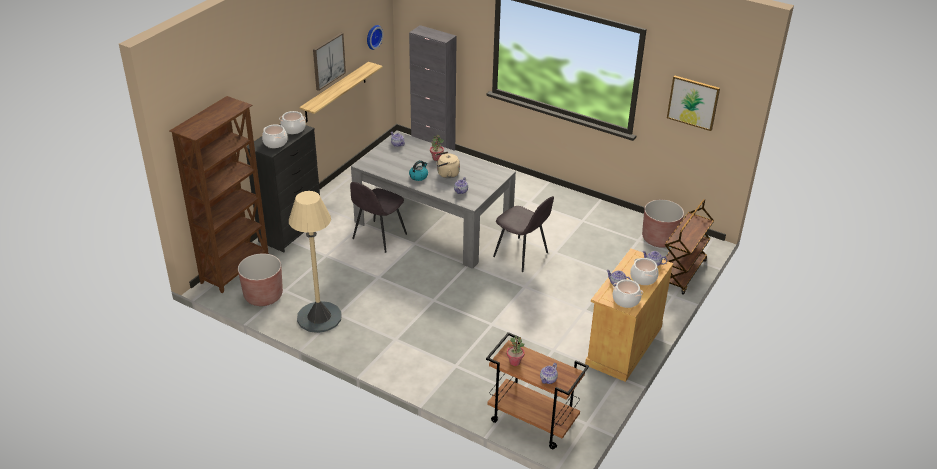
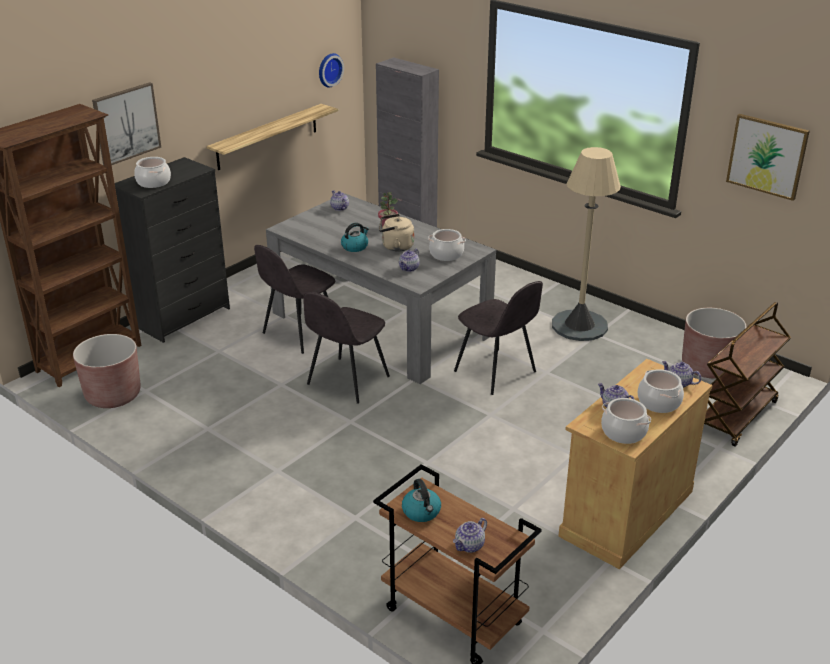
camera: 10 degrees right, 5 degrees down
cooking pot [279,111,306,134] -> cooking pot moved to [428,229,466,261]
beige floor lamp [289,191,342,333] -> beige floor lamp moved to [552,147,621,341]
picture [313,33,346,91] -> picture moved to [92,82,161,165]
potted plant [507,336,525,366] -> kettle [402,479,441,522]
none -> grey chair [303,292,390,404]

